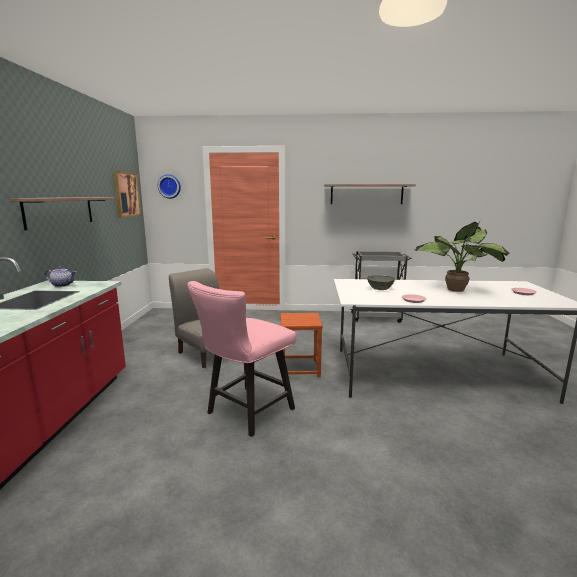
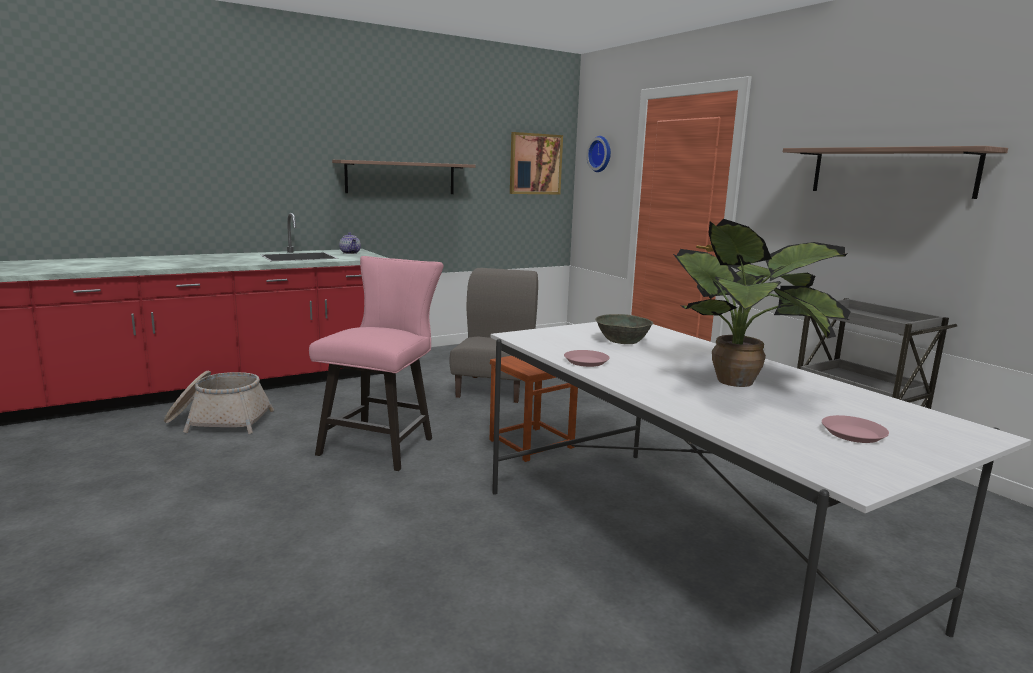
camera: 55 degrees right, 0 degrees up
pink chair [187,281,296,437] -> pink chair turned 105 degrees clockwise [309,256,444,471]
none -> basket [164,371,274,434]

